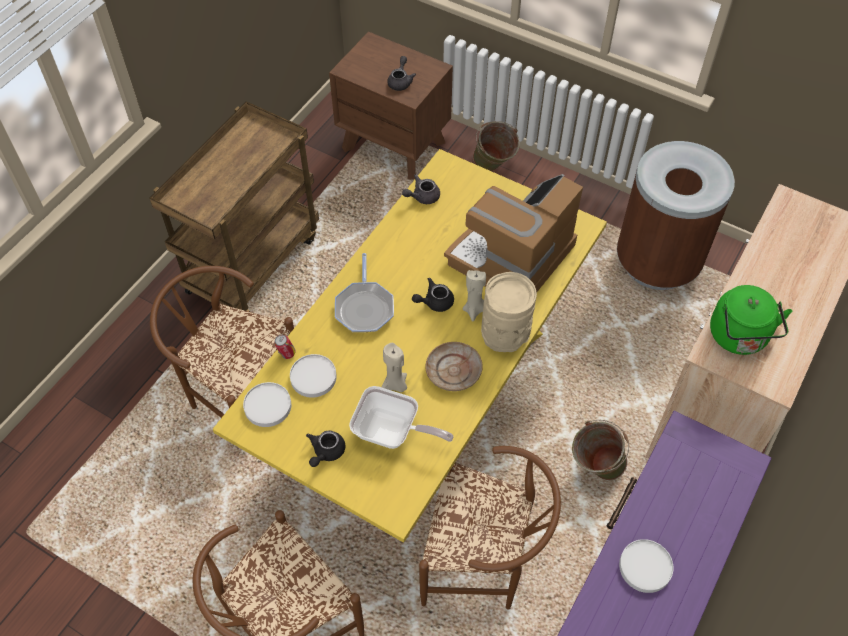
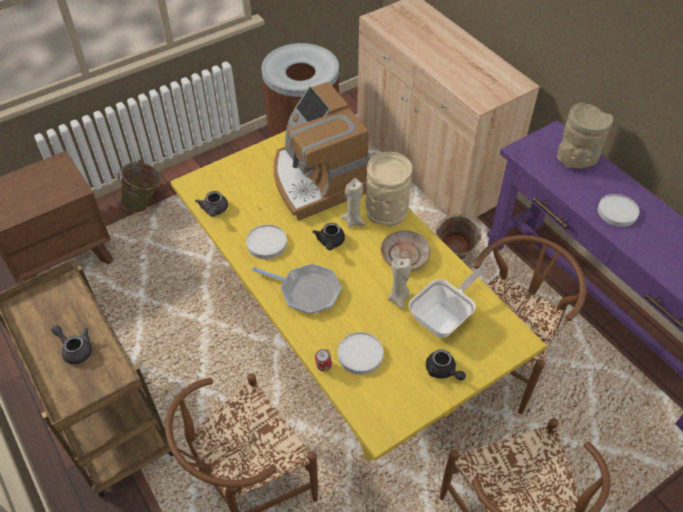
camera: 65 degrees left, 5 degrees down
white plate [243,382,291,427] -> white plate moved to [246,224,287,259]
grey teapot [387,56,416,91] -> grey teapot moved to [51,325,92,364]
green kettle [710,285,792,355] -> none
none -> beige vase [557,102,613,169]

